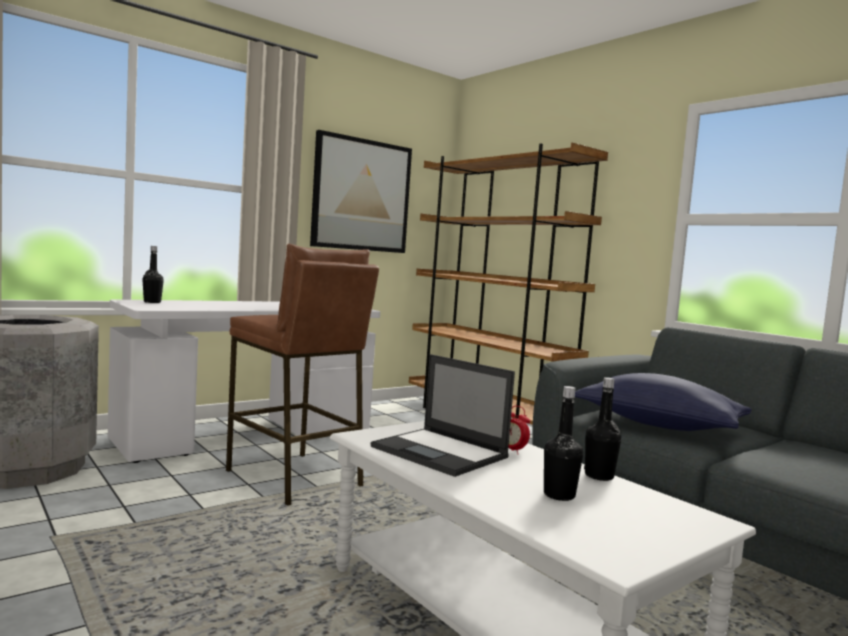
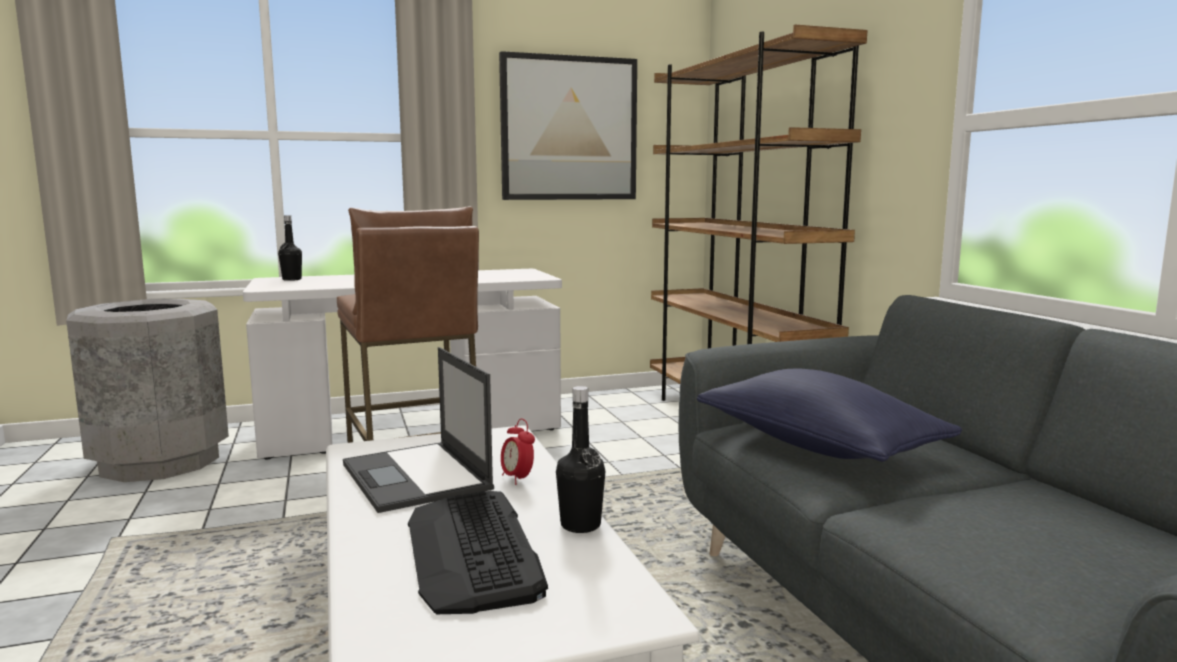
camera: 20 degrees right, 5 degrees up
black bottle [544,386,583,501] -> keyboard [408,491,548,614]

